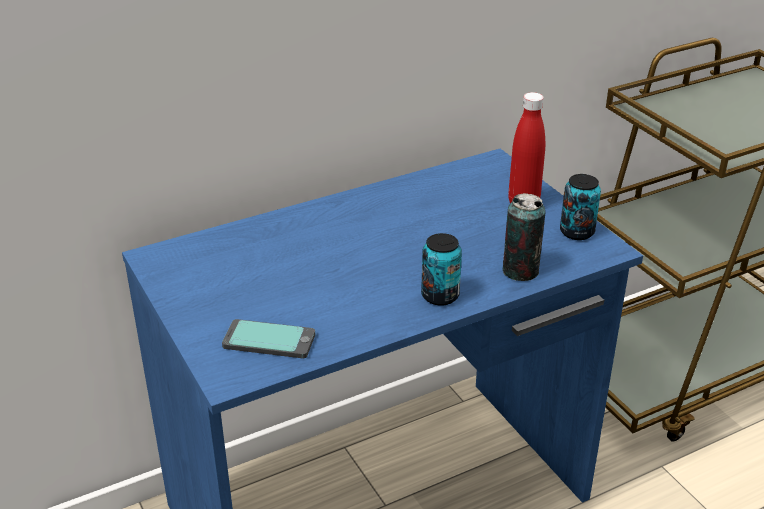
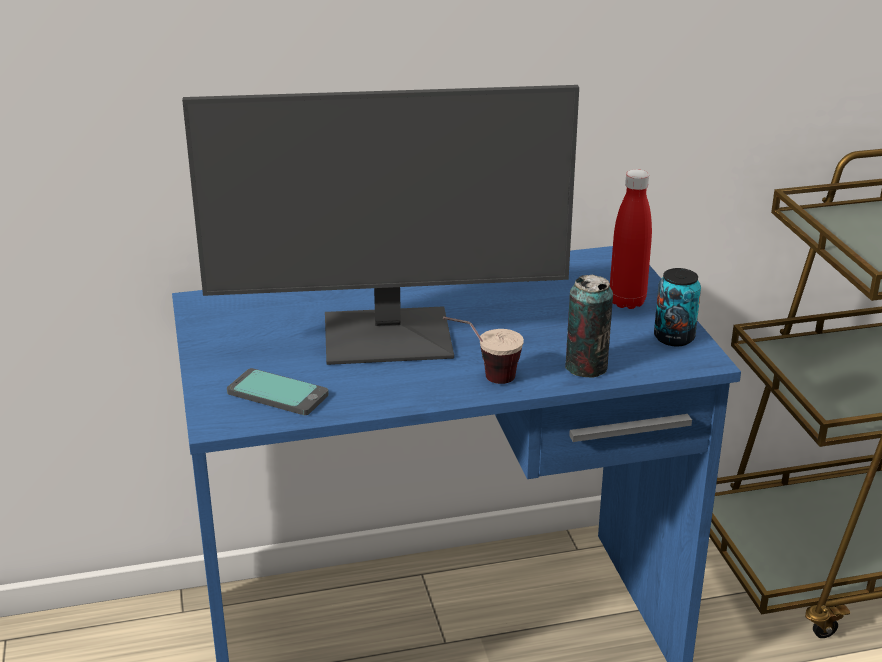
camera: 15 degrees right, 5 degrees down
can [421,233,462,306] -> cup [443,316,524,384]
none -> monitor [182,85,579,365]

